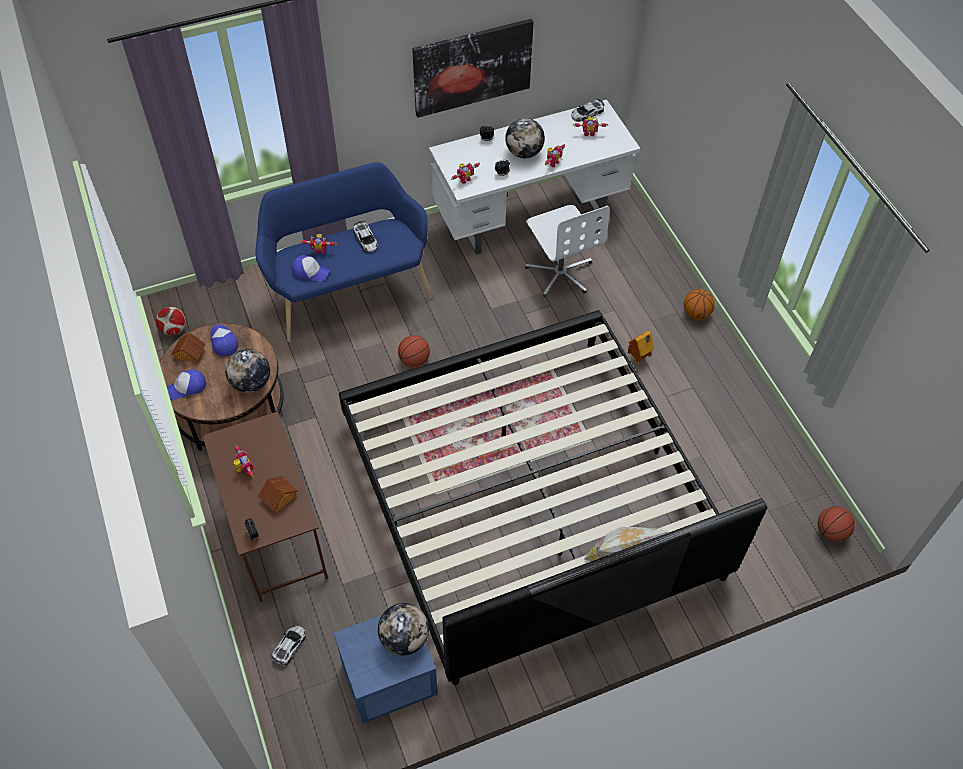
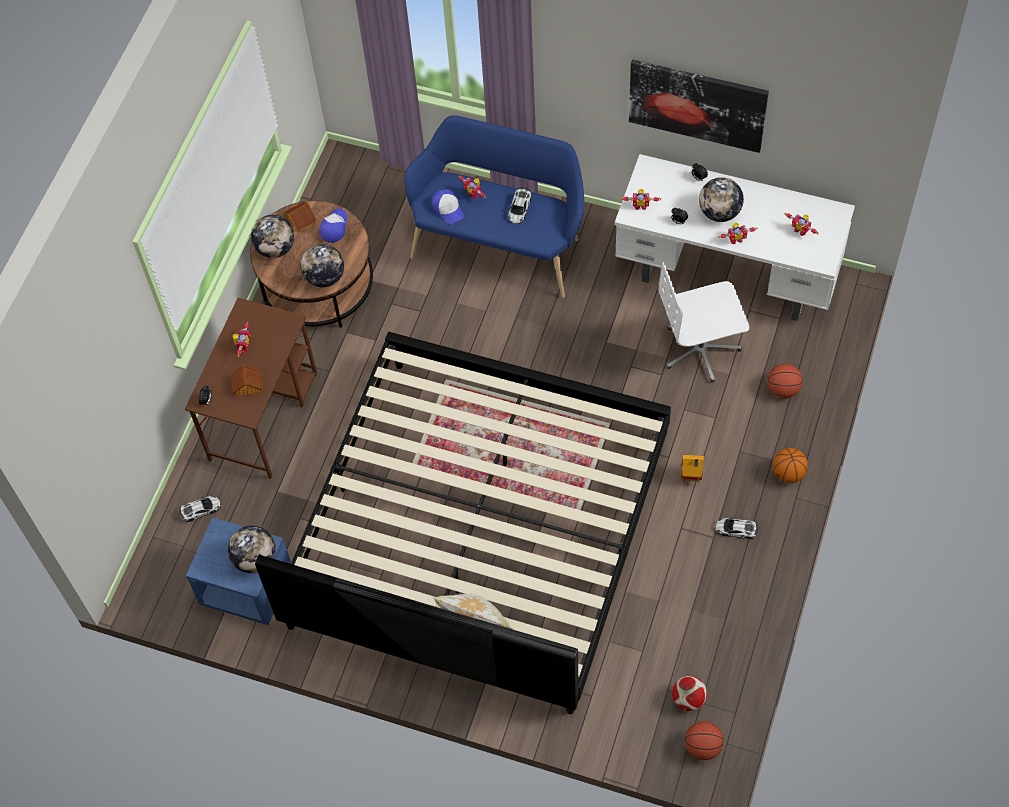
camera: 45 degrees right, 5 degrees up
football [156,307,186,335] -> football moved to [672,676,707,711]
cap [167,369,206,400] -> globe [251,215,294,258]
basketball [398,335,430,367] -> basketball moved to [767,363,803,398]
white office chair [525,205,610,297] -> white office chair turned 60 degrees clockwise [658,262,749,382]
toy car [571,99,604,122] -> toy car moved to [715,517,758,539]

